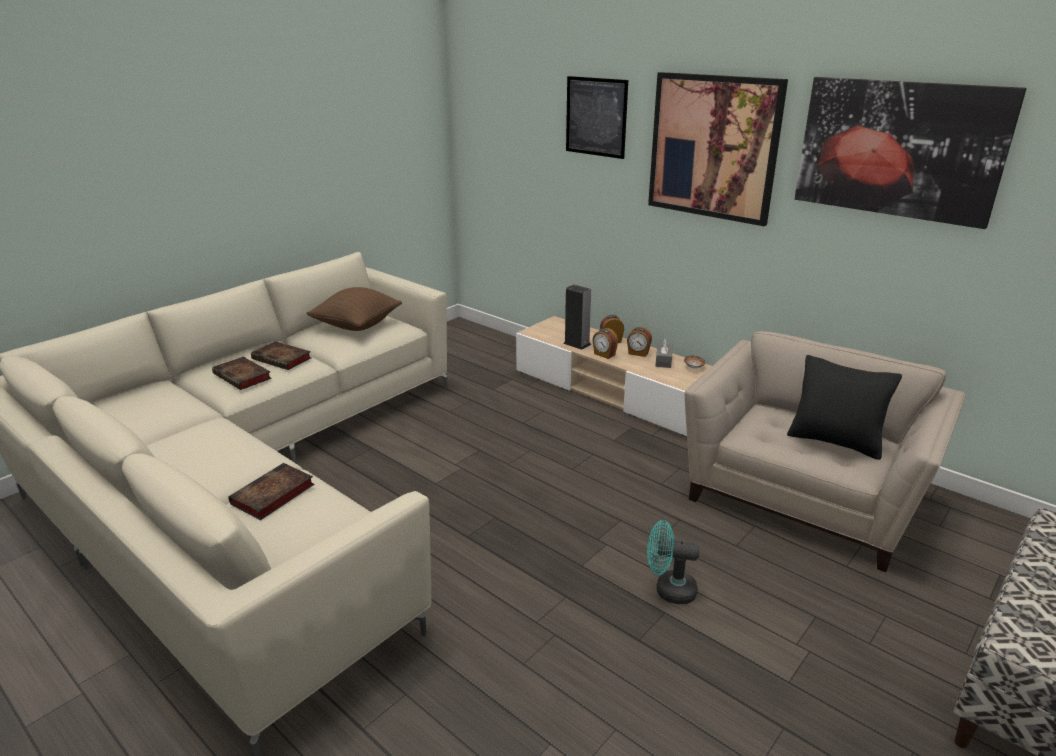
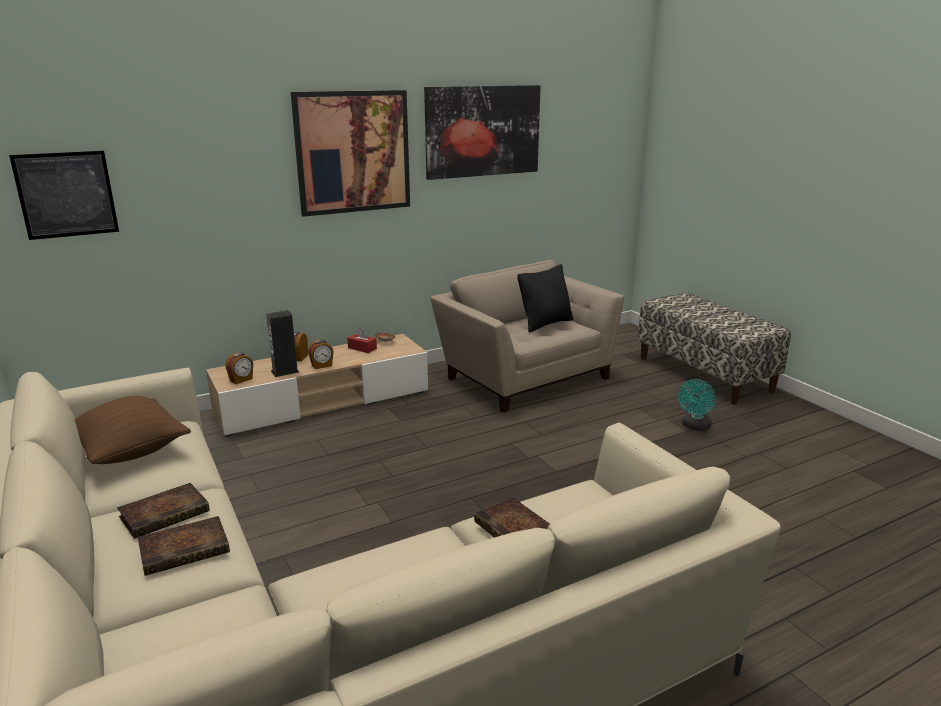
camera: 70 degrees left, 5 degrees down
picture [566,76,628,159] -> picture moved to [9,151,119,240]
alarm clock [627,327,652,357] -> alarm clock moved to [225,352,253,384]
turquoise fan [647,520,700,604] -> turquoise fan moved to [678,379,716,431]
grey tissue box [655,339,673,368] -> red tissue box [347,328,377,353]

